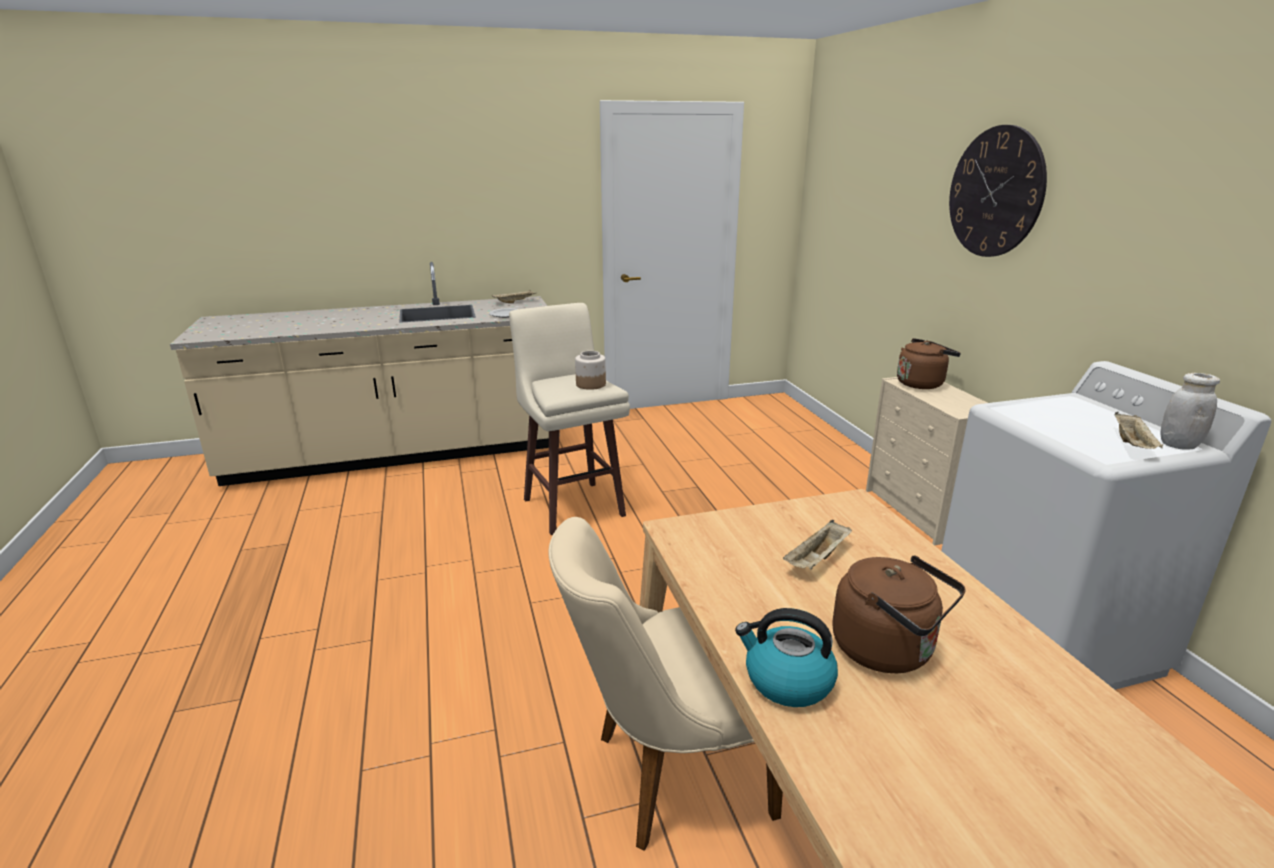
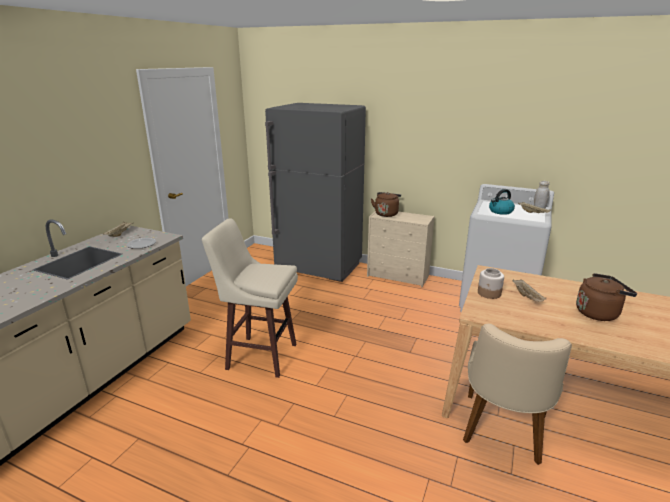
camera: 50 degrees left, 0 degrees up
jar [575,351,606,390] -> jar moved to [478,268,504,299]
kettle [735,608,838,707] -> kettle moved to [489,189,515,215]
wall clock [949,125,1047,257] -> none
none -> grey fridge [265,103,366,282]

